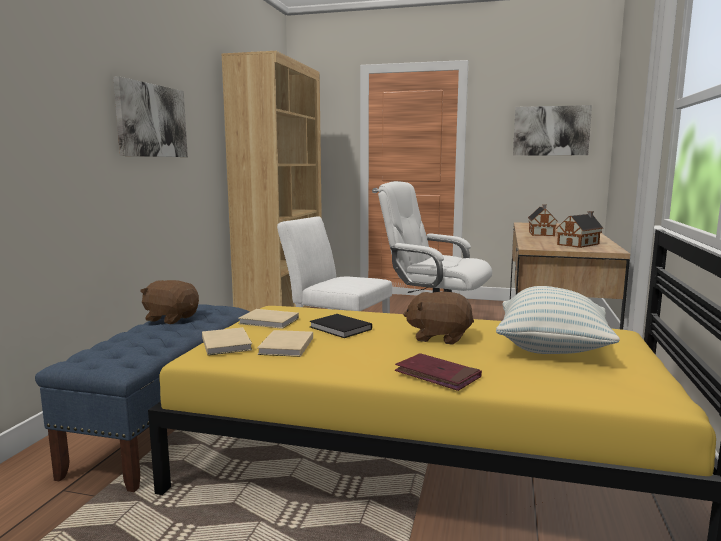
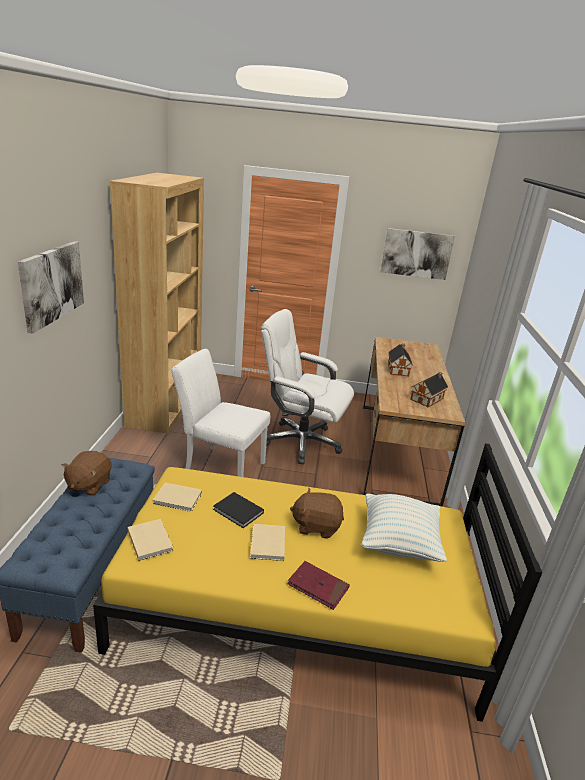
camera: 10 degrees left, 15 degrees up
brown plush toy [140,280,199,324] -> brown plush toy turned 90 degrees counterclockwise [61,451,112,496]
beige book [257,330,313,357] -> beige book moved to [250,524,285,561]

